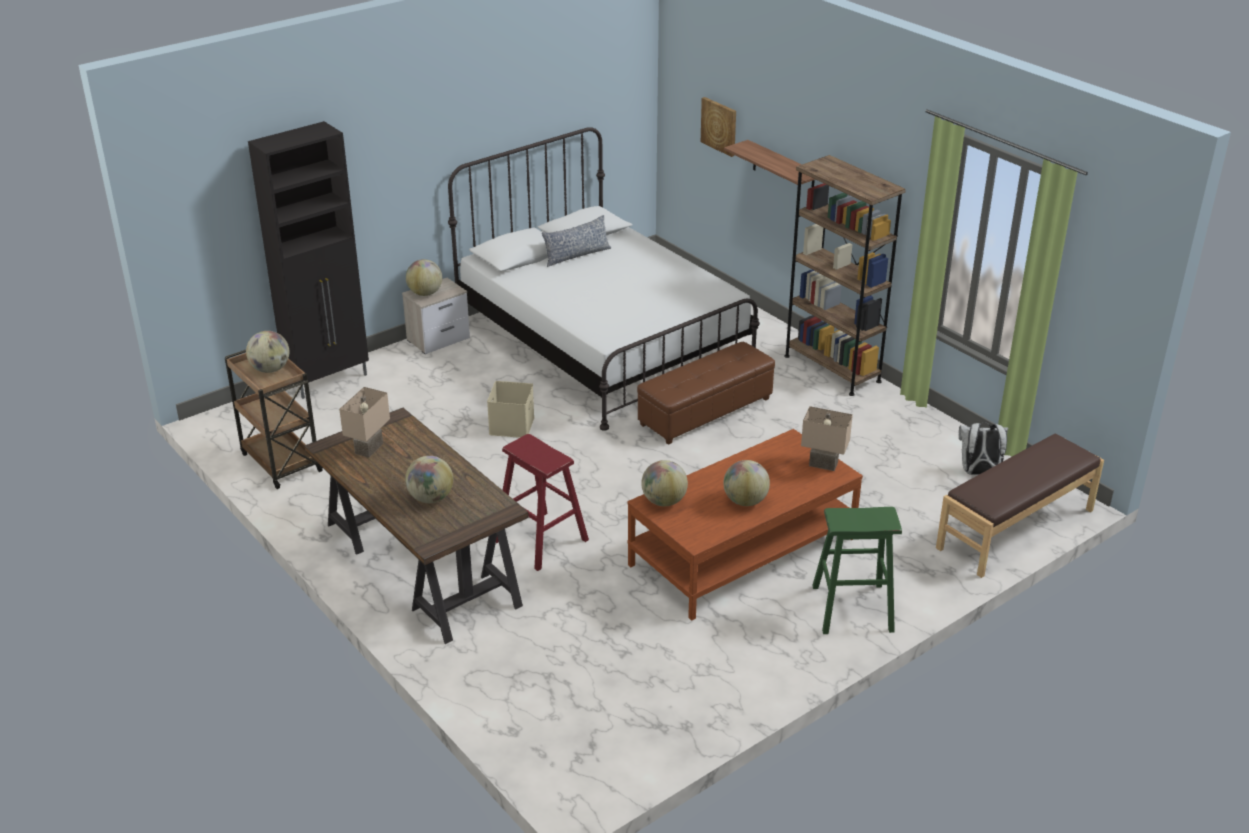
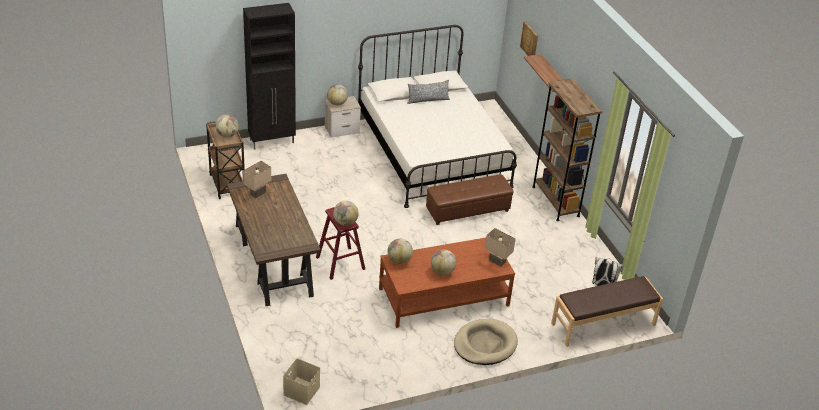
camera: 15 degrees right, 5 degrees up
globe [405,456,453,503] -> globe moved to [333,201,359,226]
beige storage box [487,381,534,438] -> beige storage box moved to [283,358,320,405]
green stool [812,507,902,634] -> beige dog bed [454,319,518,365]

